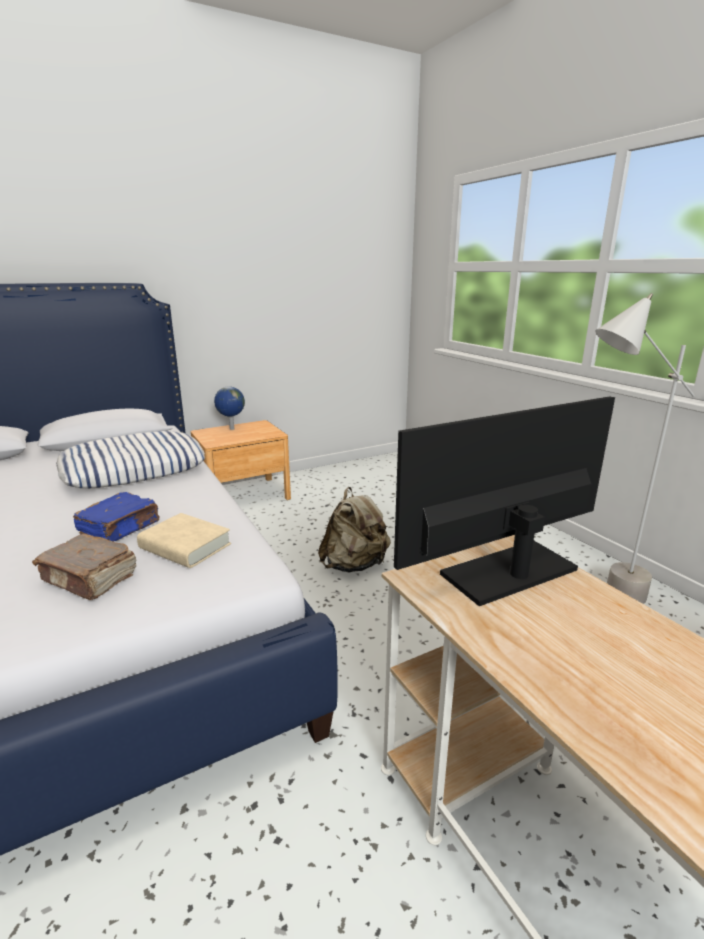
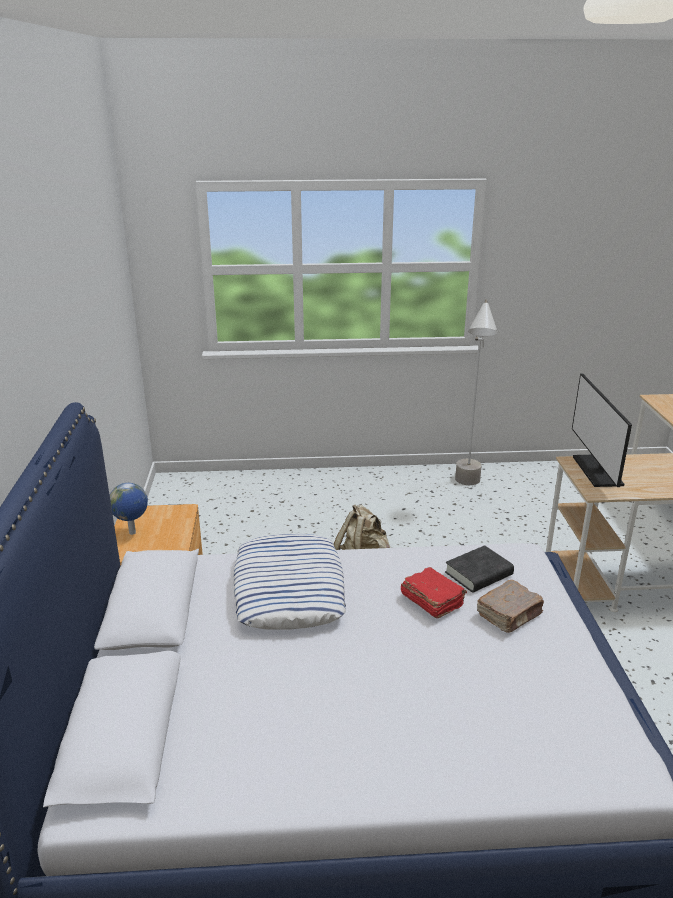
camera: 65 degrees left, 5 degrees up
blue book [73,492,159,542] -> red book [401,567,467,618]
beige book [137,513,231,568] -> black book [445,545,514,593]

